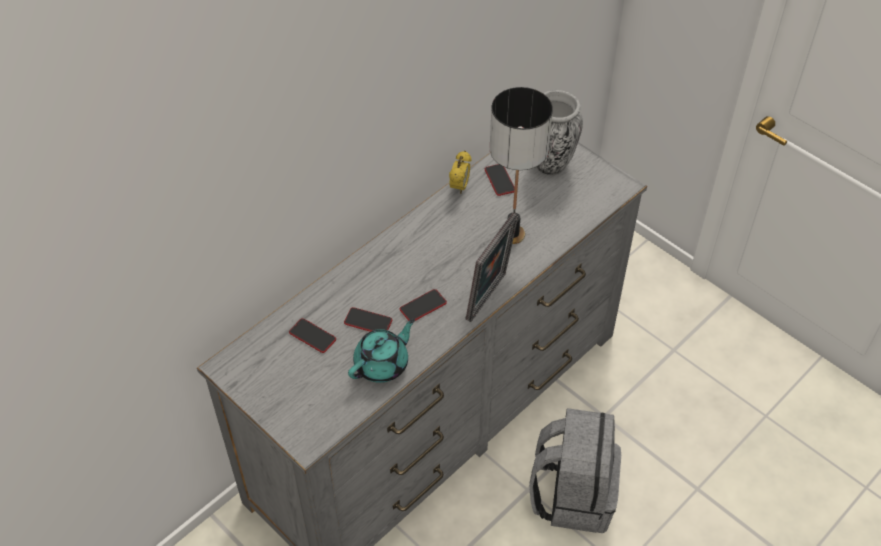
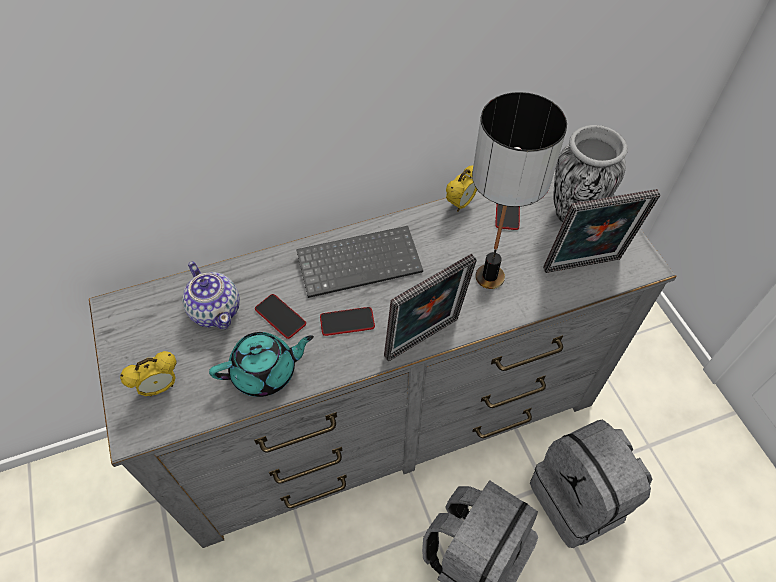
camera: 25 degrees right, 5 degrees up
phone [289,318,336,353] -> teapot [182,261,240,329]
none -> alarm clock [120,351,177,396]
none -> keyboard [296,226,423,298]
none -> grey backpack [530,419,652,548]
none -> picture frame [543,189,661,273]

